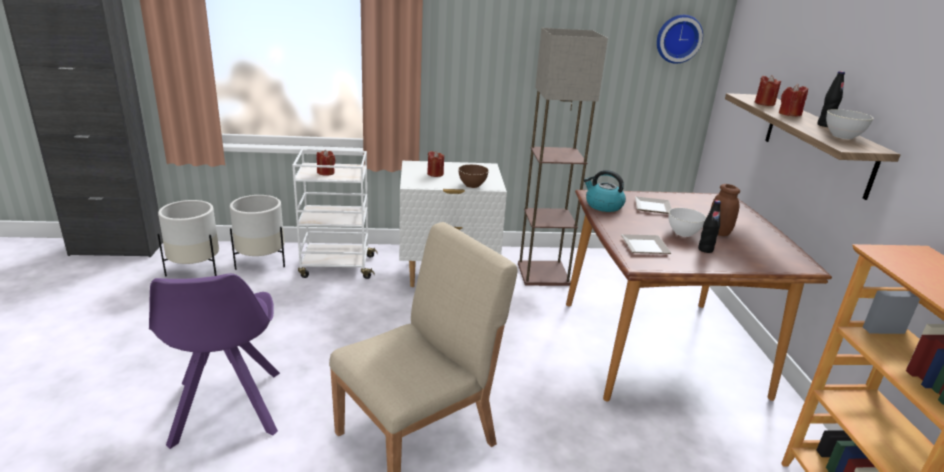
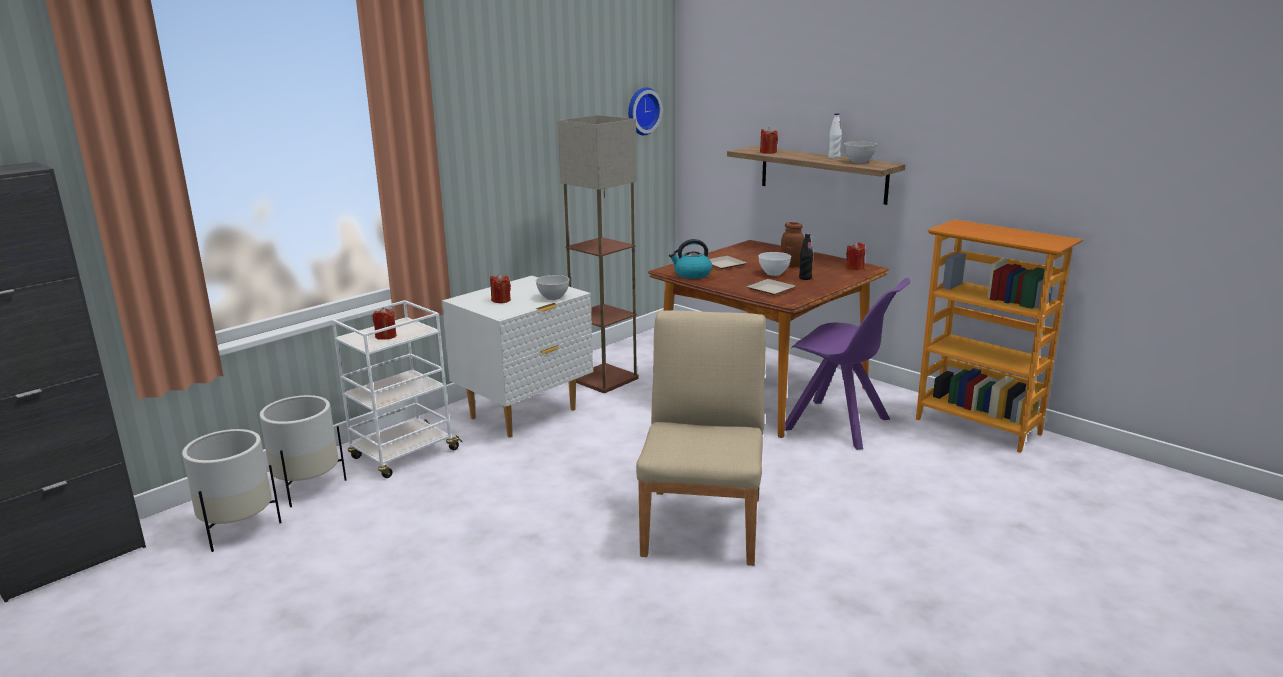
camera: 40 degrees left, 5 degrees down
purple chair [149,273,280,449] -> purple chair moved to [785,278,910,450]
brown bowl [458,164,489,188] -> grey bowl [536,275,569,300]
red candle [779,84,808,116] -> red candle moved to [846,242,865,270]
black bottle [818,71,845,127] -> white bottle [828,113,842,159]

